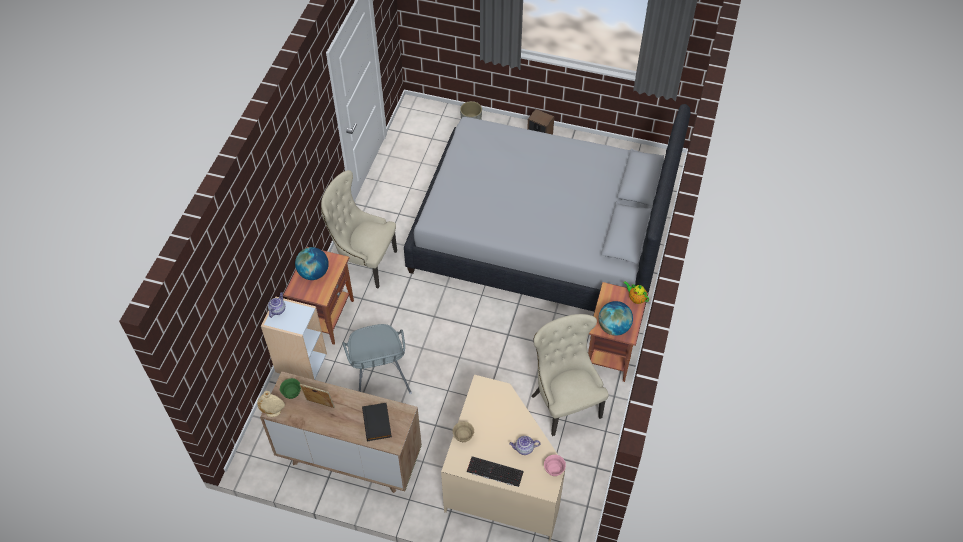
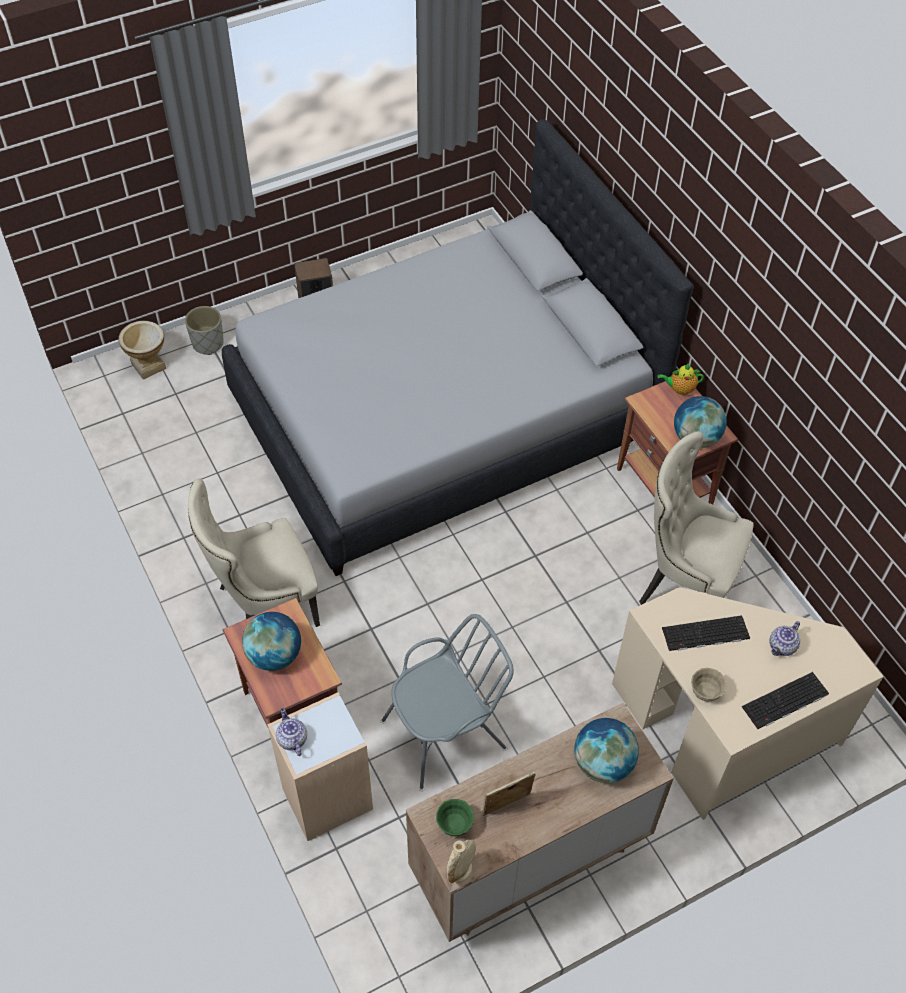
camera: 45 degrees left, 0 degrees up
grey chair [342,324,412,394] -> grey chair turned 60 degrees counterclockwise [381,614,514,791]
black book [362,403,392,441] -> globe [574,718,639,783]
pink bowl [544,455,566,476] -> none
none -> vase [118,321,166,380]
none -> keyboard [662,615,750,651]

